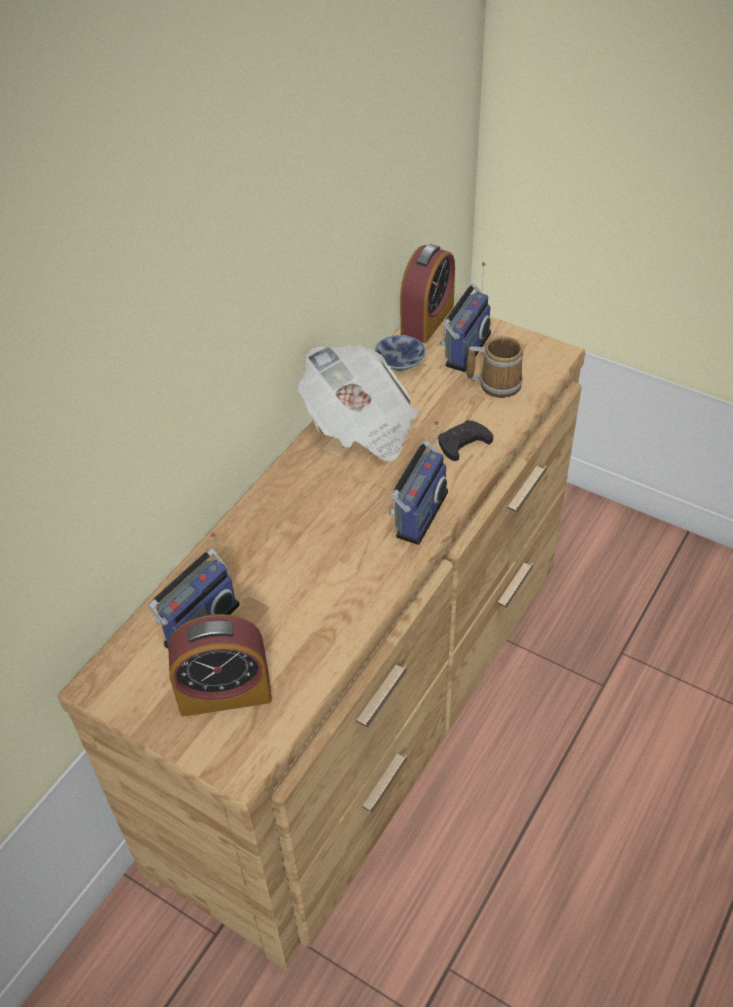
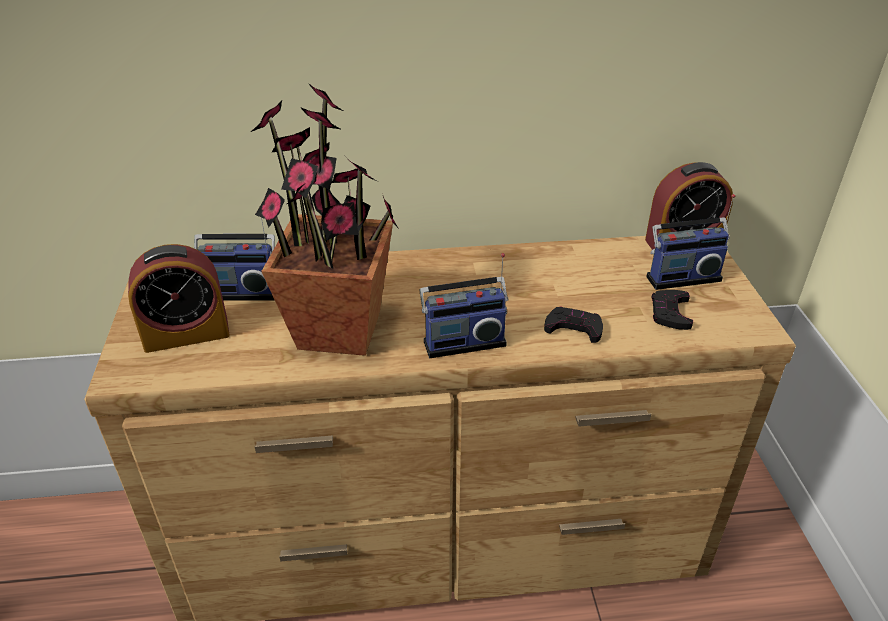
camera: 50 degrees right, 10 degrees down
alarm clock [168,614,272,717] -> alarm clock turned 60 degrees counterclockwise [128,244,230,353]
newspaper [298,344,419,462] -> none
bowl [375,335,426,370] -> none
mug [467,336,523,398] -> black game controller [651,290,693,330]
none -> potted plant [251,83,399,356]

